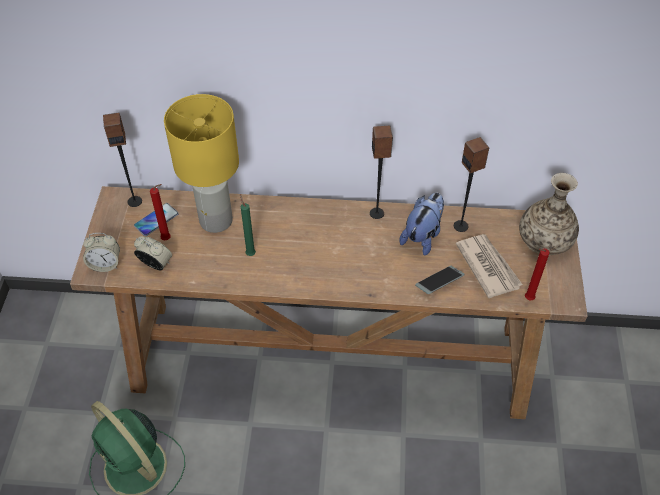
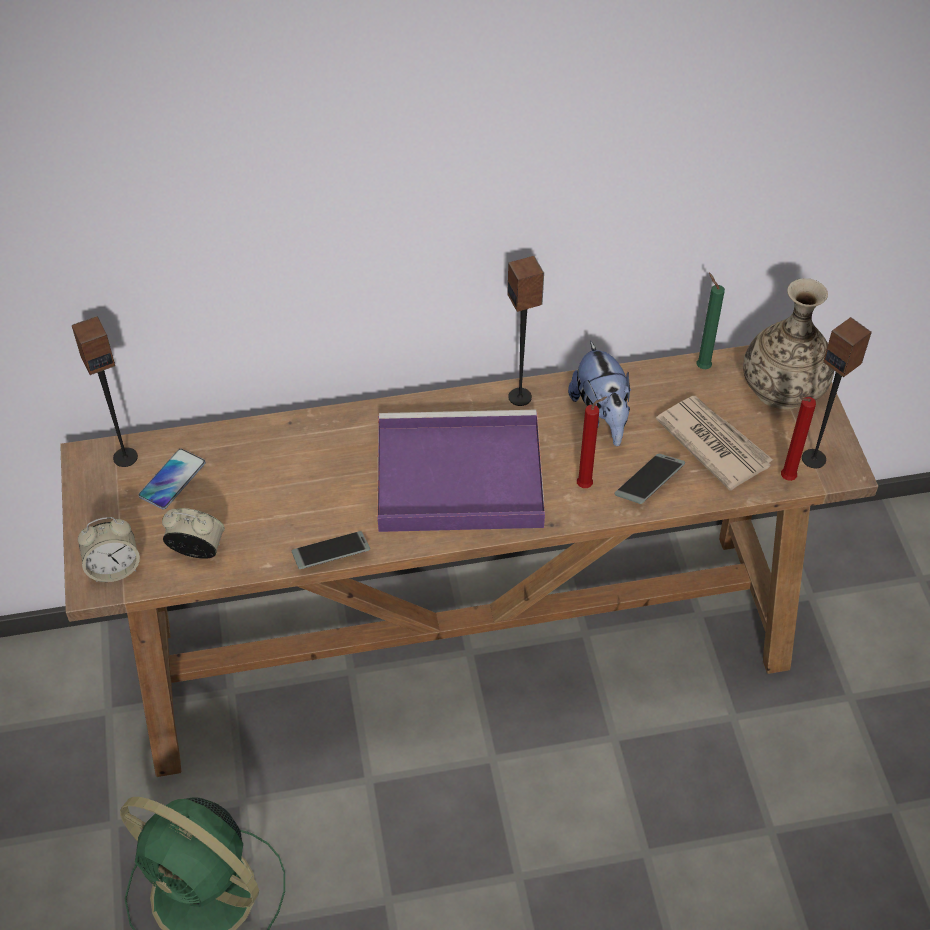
camera: 15 degrees left, 0 degrees up
red candle [150,184,171,240] -> red candle moved to [577,397,607,488]
yellow table lamp [164,94,239,233] -> none
green candle [240,195,256,256] -> green candle moved to [697,273,725,369]
plush toy [399,193,444,256] -> plush toy turned 150 degrees clockwise [568,341,631,446]
speaker [454,137,489,232] -> speaker moved to [802,317,872,468]
none -> phone [292,531,370,569]
none -> purple tray [377,410,545,532]

